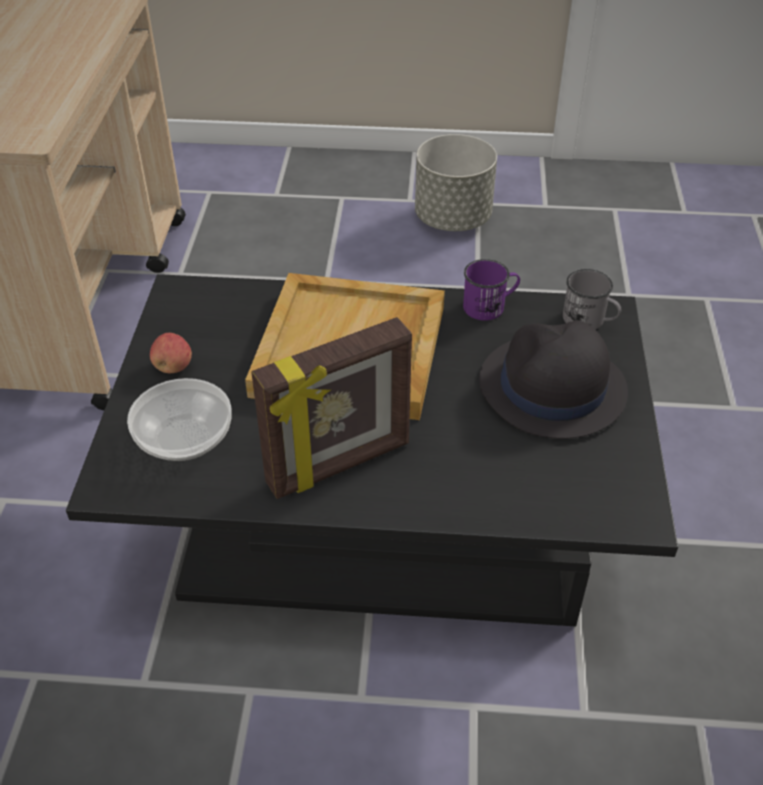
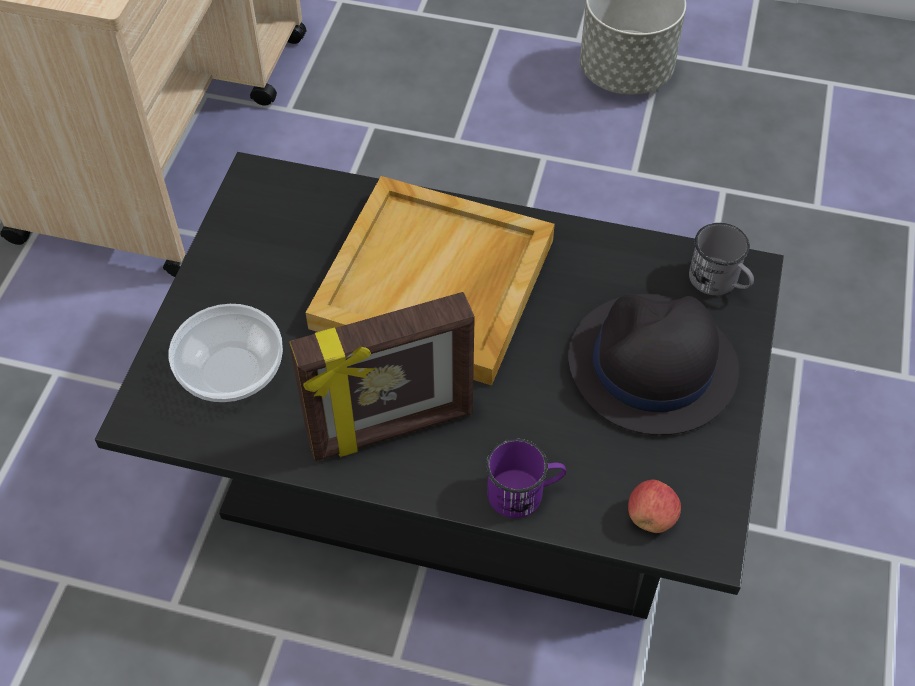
camera: 10 degrees right, 10 degrees up
apple [150,333,192,373] -> apple moved to [628,480,681,533]
purple mug [463,259,520,321] -> purple mug moved to [486,438,566,518]

